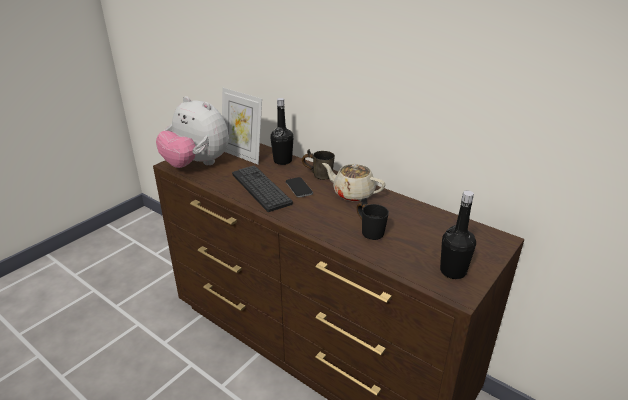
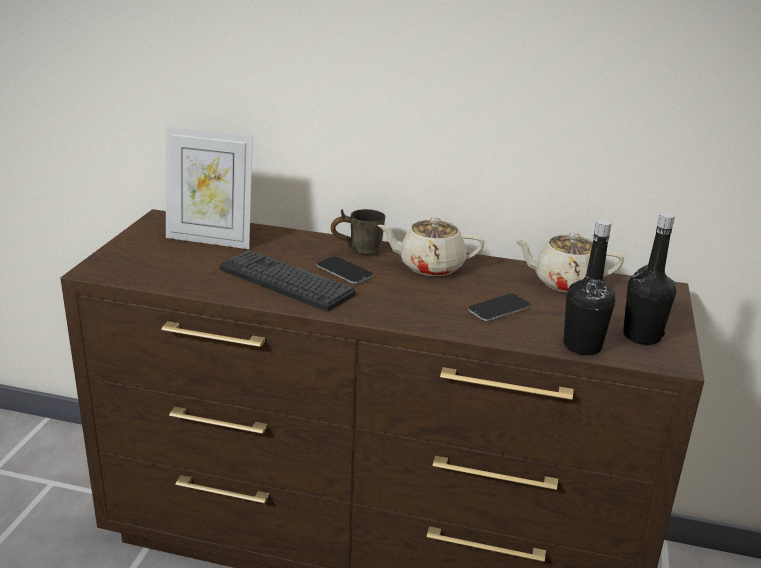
camera: 25 degrees left, 5 degrees down
plush toy [156,96,229,168] -> none
black bottle [270,98,294,165] -> black bottle moved to [564,219,615,355]
black mug [357,198,389,240] -> phone [468,294,531,321]
none -> beige teapot [514,233,624,293]

